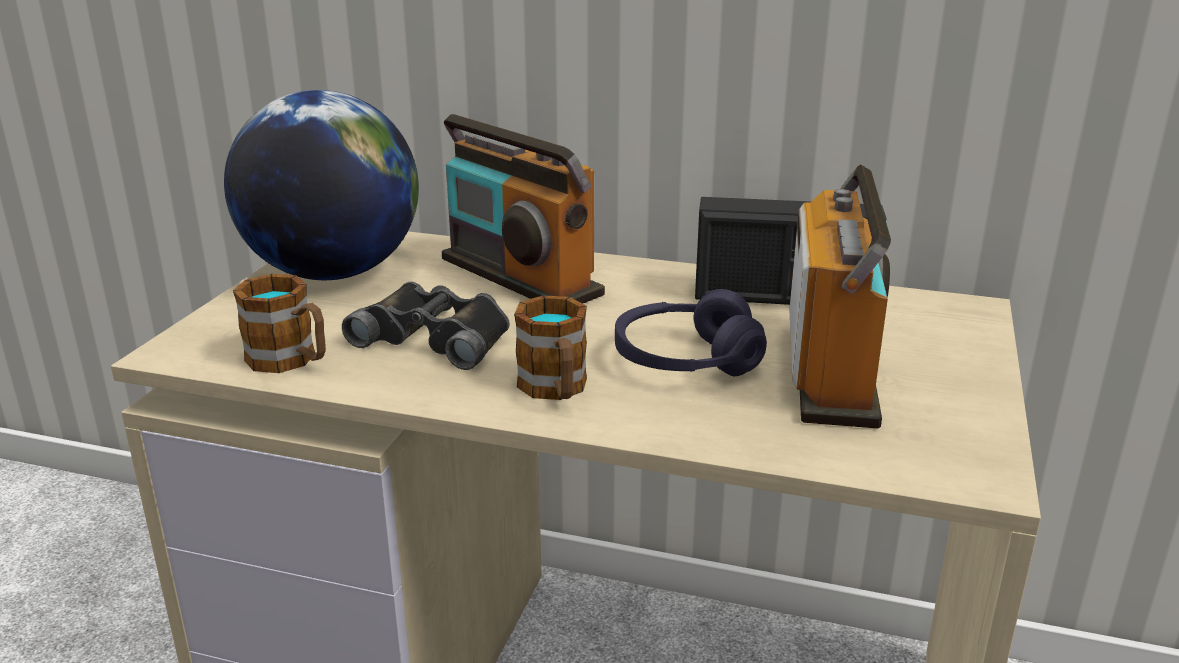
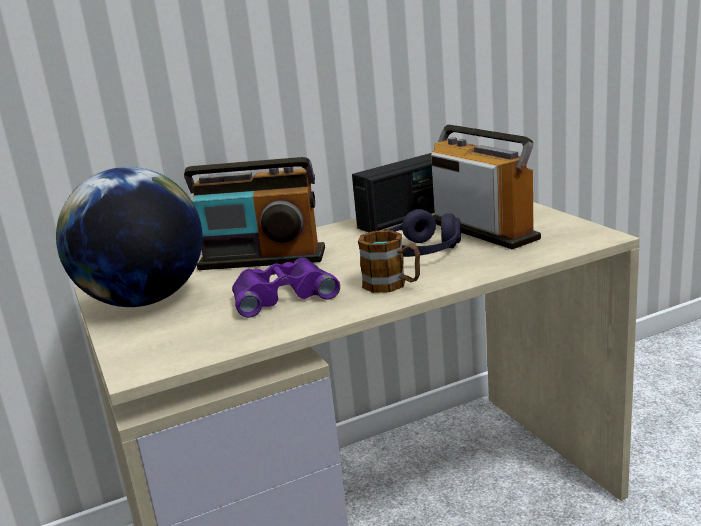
camera: 40 degrees left, 5 degrees down
mug [233,274,326,373] -> none
black binoculars [342,282,510,370] -> purple binoculars [232,258,340,318]

